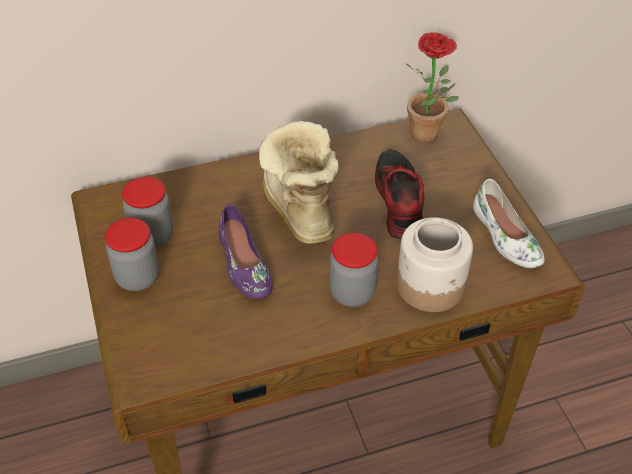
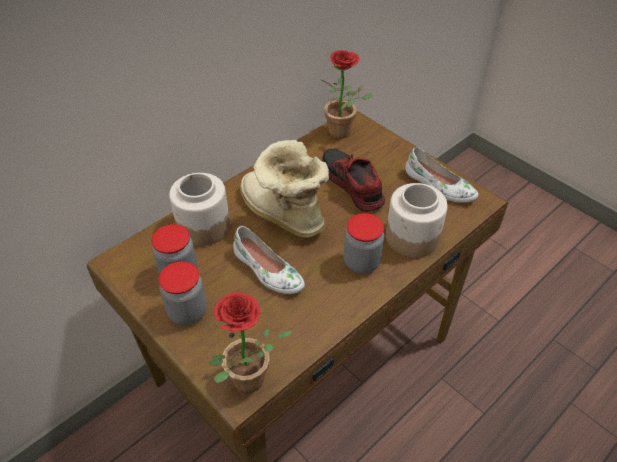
camera: 25 degrees left, 0 degrees up
purple shoe [219,204,273,299] -> white shoe [233,226,305,294]
none -> jar [169,173,230,246]
none -> potted plant [209,292,292,393]

